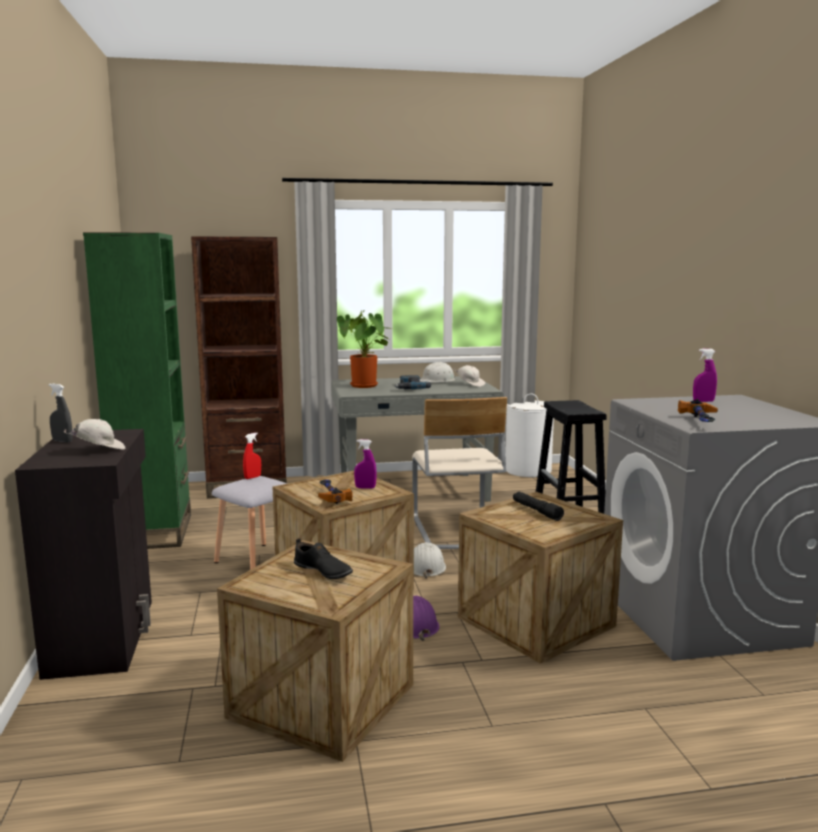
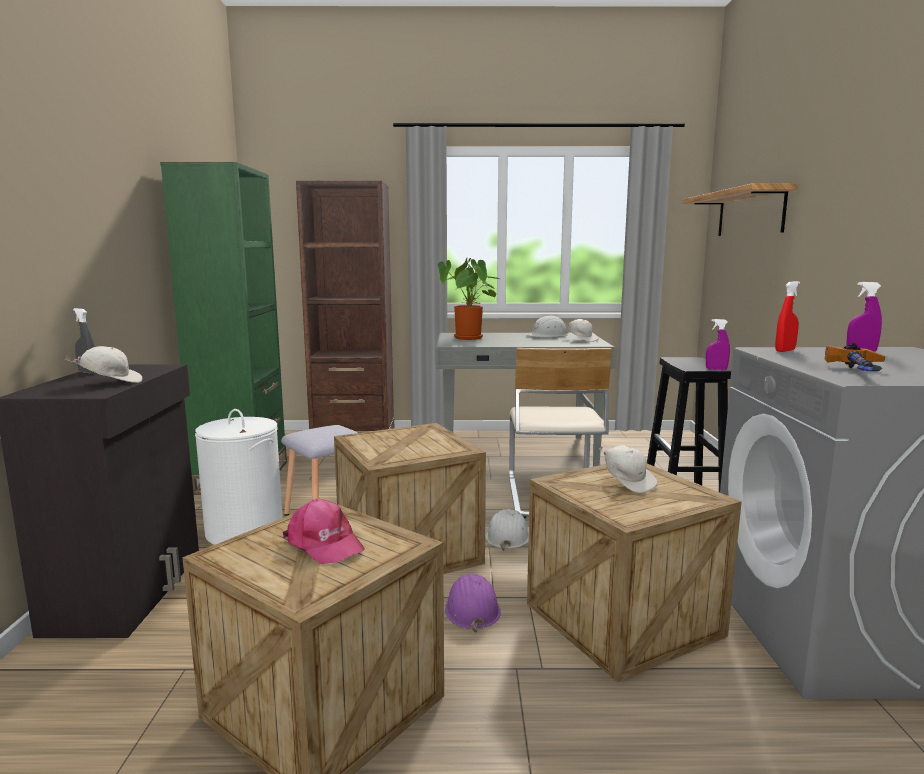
camera: 10 degrees right, 0 degrees up
red spray bottle [243,433,261,479] -> red spray bottle moved to [775,281,800,352]
black shoe [294,538,353,579] -> pink cap [283,499,365,564]
hammer [318,479,353,504] -> none
purple spray bottle [354,439,376,488] -> purple spray bottle moved to [706,319,730,370]
power drill [394,375,431,389] -> none
white laundry basket [506,393,554,477] -> white laundry basket moved to [195,409,283,545]
black flashlight [513,492,564,521] -> white cap [599,445,658,493]
none -> shelf [683,183,798,236]

